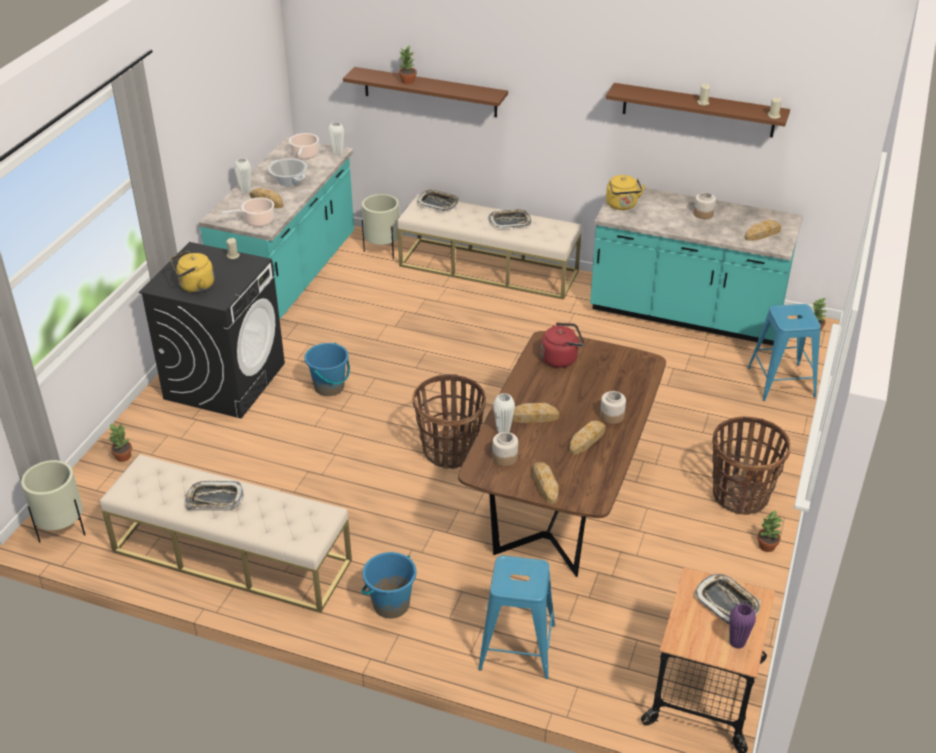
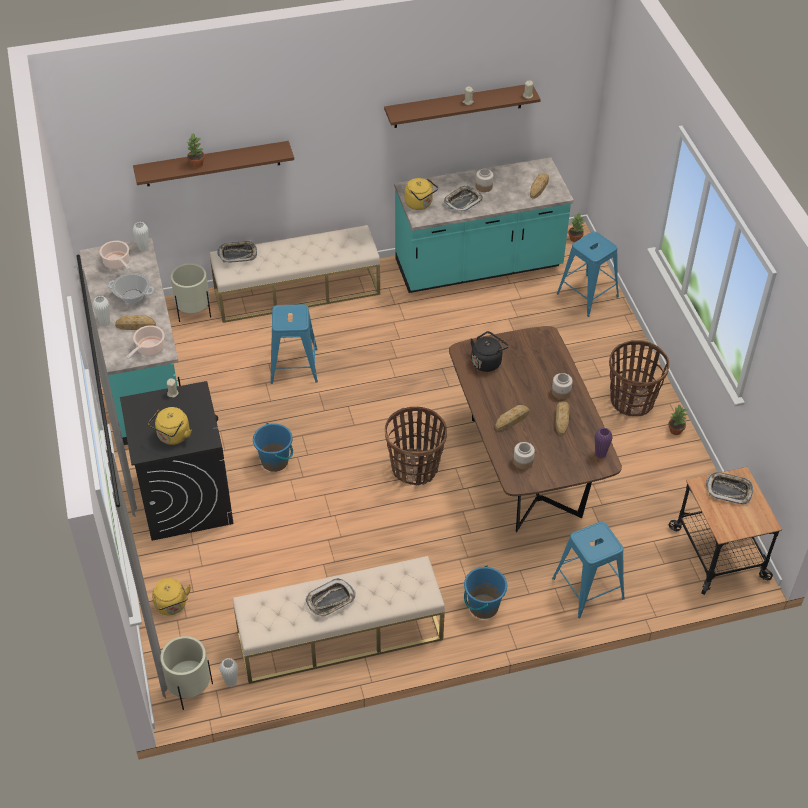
camera: 35 degrees left, 10 degrees up
potted plant [109,424,132,462] -> yellow kettle [152,578,191,615]
tray [488,209,531,228] -> tray moved to [444,185,483,213]
white vase [493,393,515,433] -> white vase moved to [220,658,238,687]
bread [533,462,559,504] -> none
red kettle [541,323,584,368] -> black kettle [470,331,509,372]
purple vase [729,603,756,649] -> purple vase moved to [595,428,612,458]
none -> blue stool [271,304,318,384]

